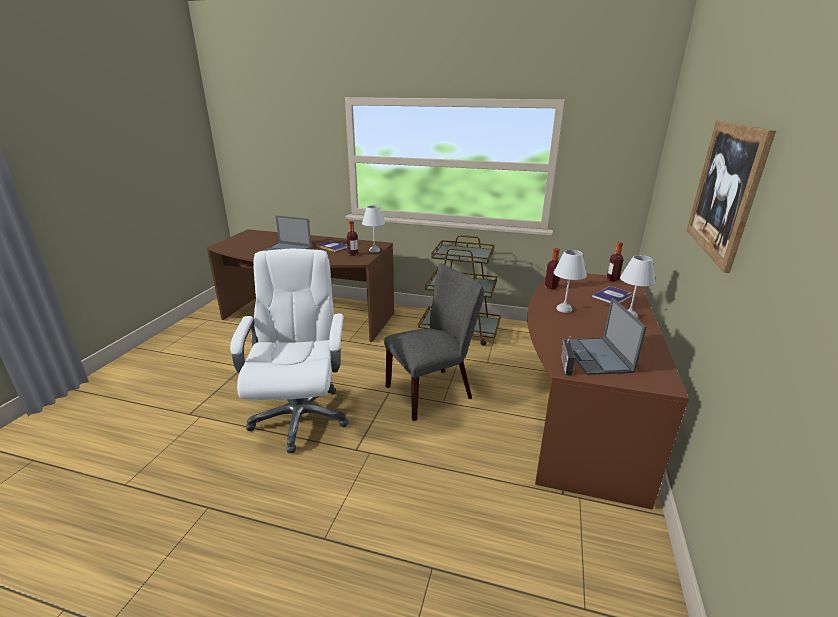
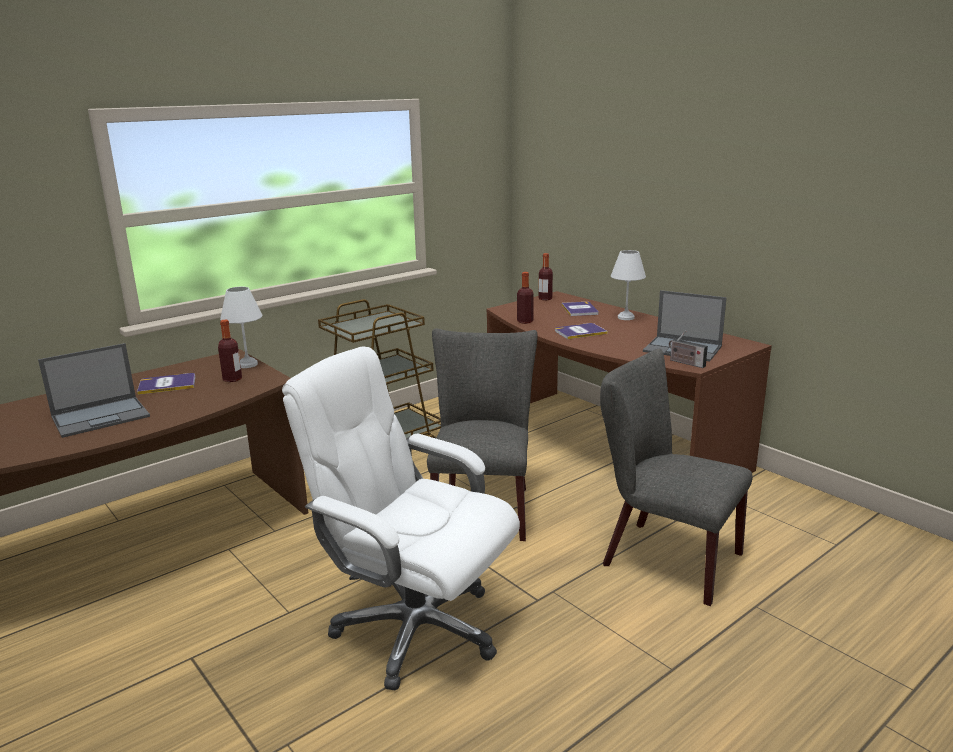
camera: 55 degrees left, 5 degrees down
white table lamp [554,250,587,313] -> book [555,323,608,339]
picture [686,120,776,273] -> none
none -> grey chair [600,349,753,606]

